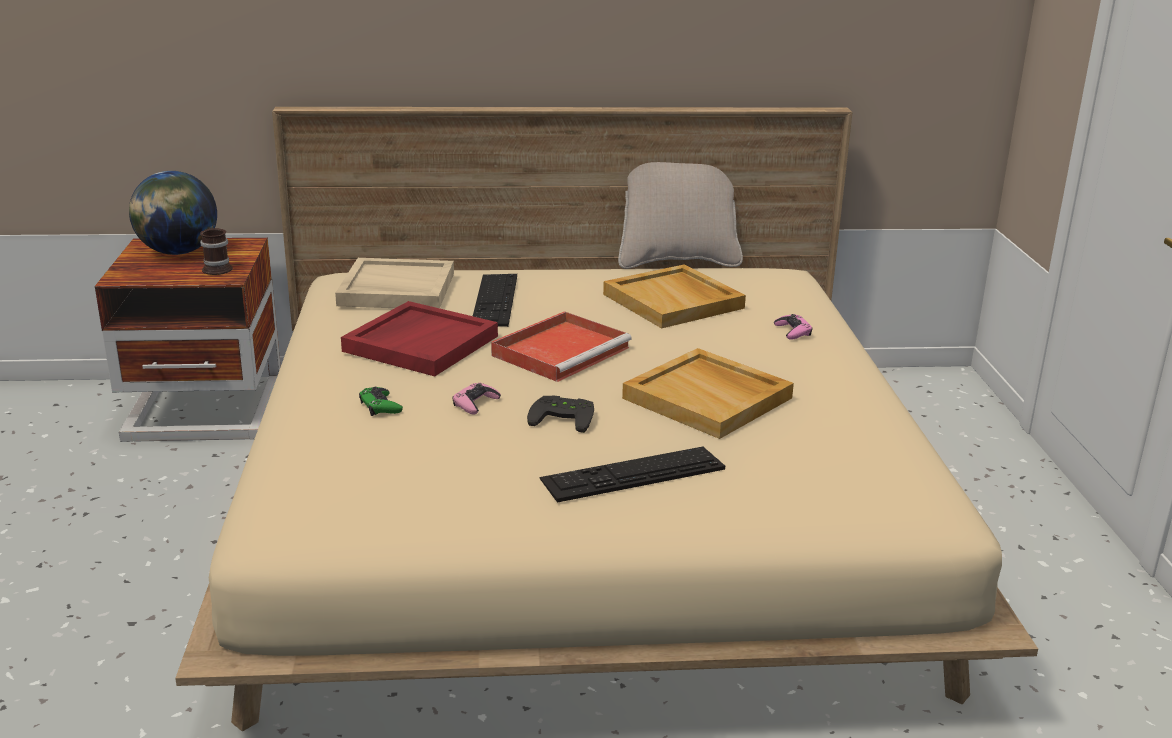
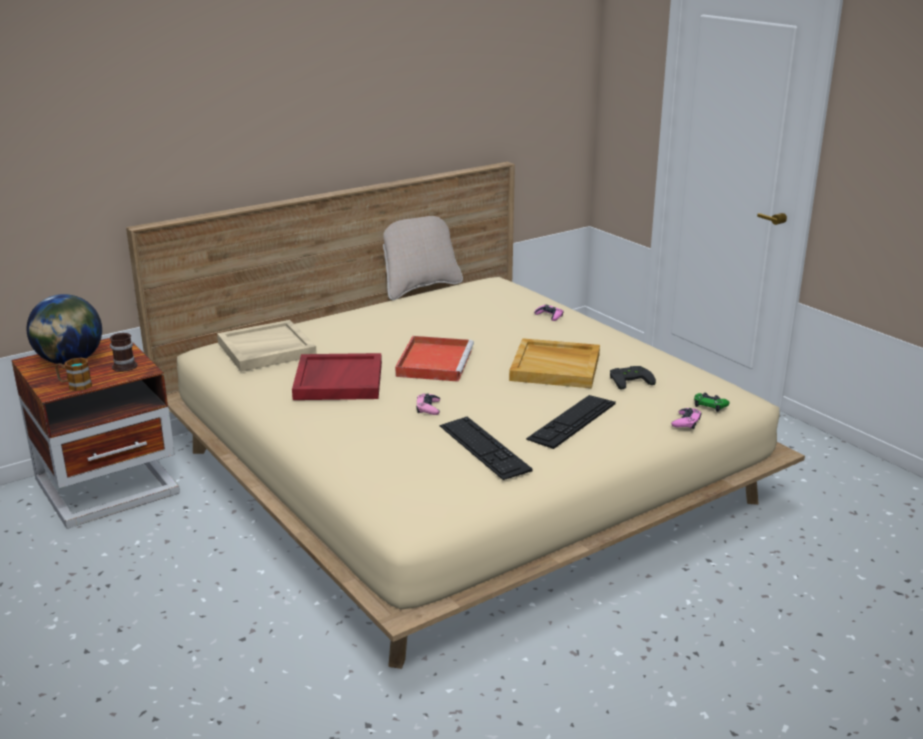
camera: 30 degrees left, 0 degrees up
green game controller [359,387,403,416] -> green game controller moved to [694,393,729,412]
keyboard [473,274,517,327] -> keyboard moved to [440,417,533,480]
black game controller [527,396,594,433] -> black game controller moved to [610,366,656,390]
beige tray [603,264,746,328] -> none
none -> mug [55,358,92,391]
none -> pink game controller [671,408,702,429]

